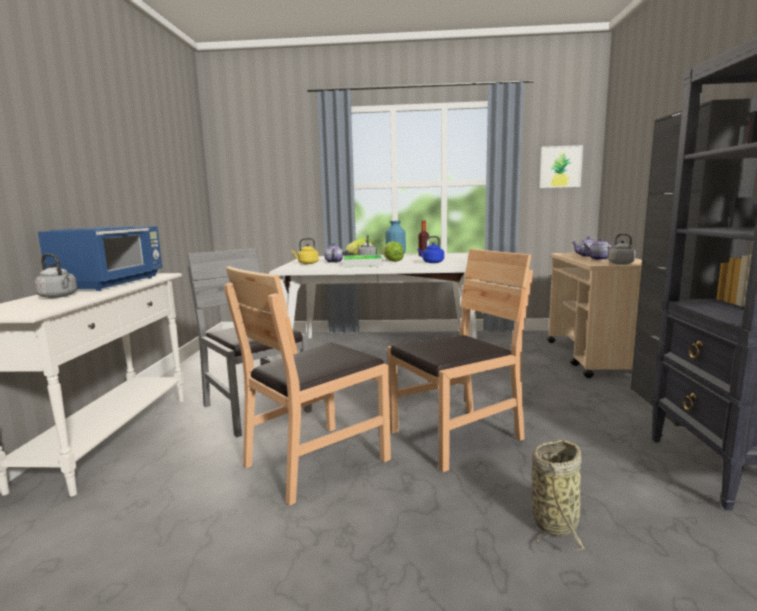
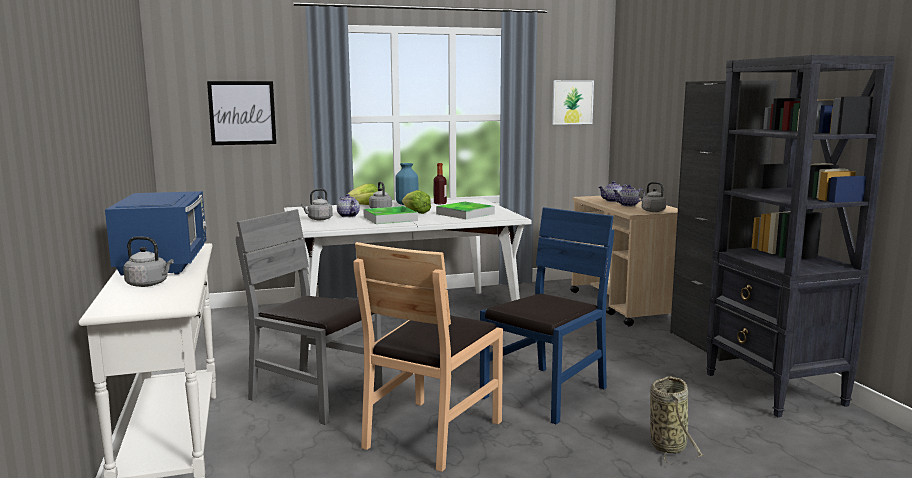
camera: 20 degrees left, 0 degrees up
yellow kettle [291,238,319,264] -> grey kettle [301,189,333,220]
brown chair [387,249,533,472] -> blue chair [480,207,614,424]
blue kettle [417,236,444,263] -> tray [436,202,495,219]
none -> picture [207,81,276,145]

